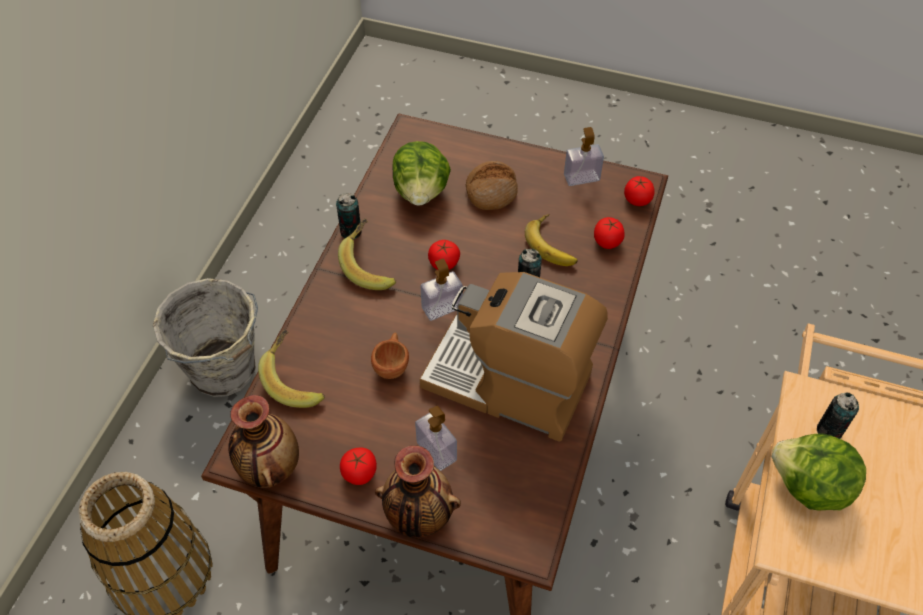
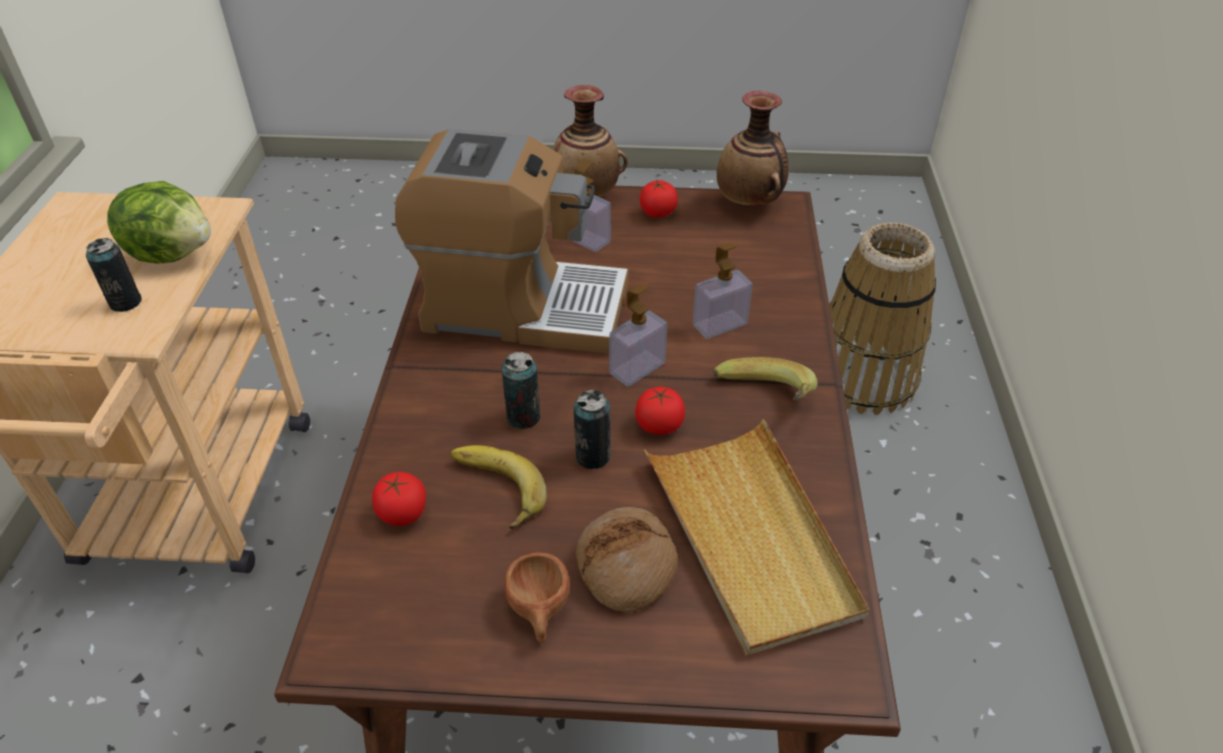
camera: 165 degrees right, 10 degrees down
grey bucket [153,278,258,397] -> none
banana [258,329,325,408] -> none
can [336,193,362,239] -> can moved to [574,390,611,469]
brown cup [371,332,409,379] -> brown cup moved to [505,552,570,643]
lettuce [392,141,451,206] -> beige tray [644,419,870,655]
soap dispenser [564,127,604,186] -> soap dispenser moved to [693,243,753,339]
tomato [624,176,655,206] -> none

